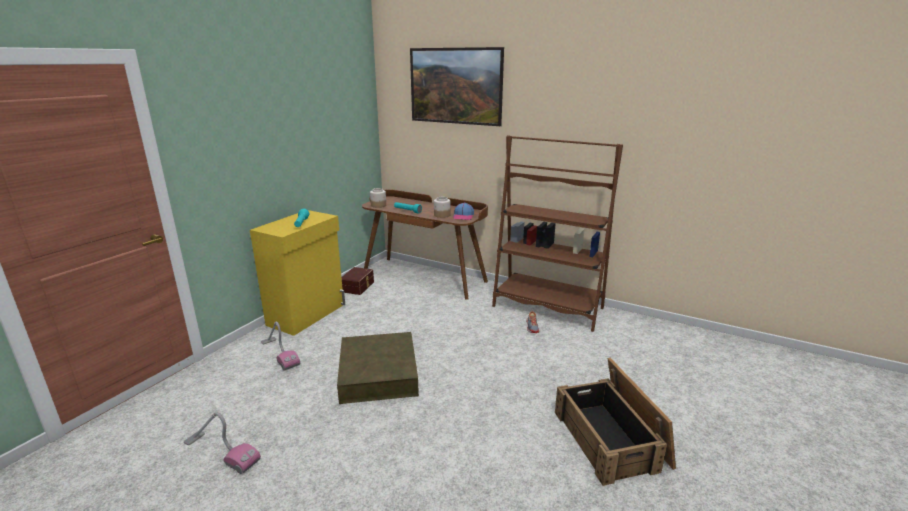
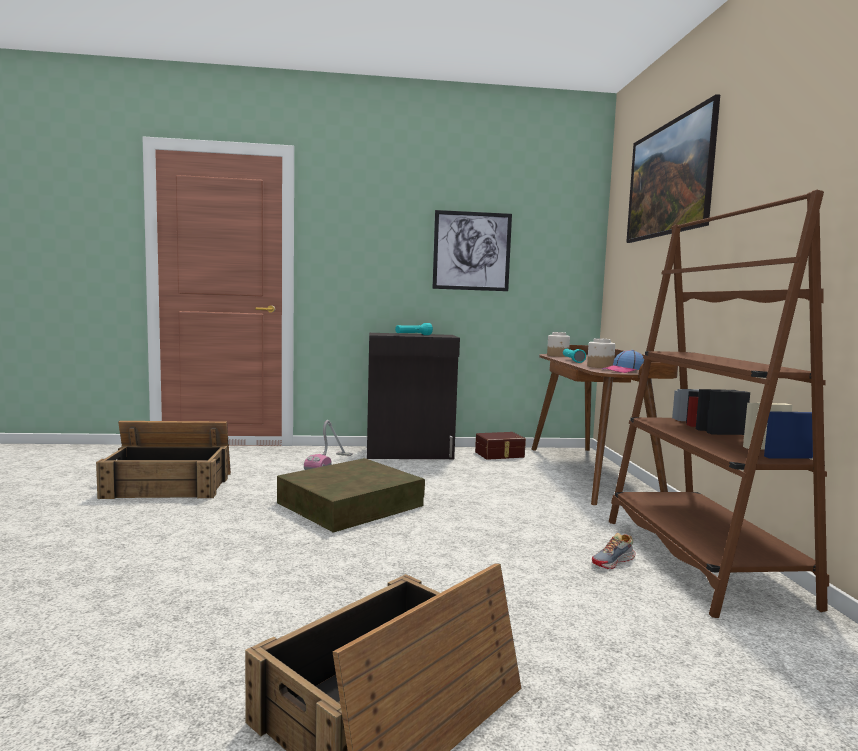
camera: 55 degrees right, 15 degrees down
vacuum cleaner [184,412,261,474] -> crate [96,421,231,499]
yellow cabinet [250,210,345,336] -> black cabinet [367,333,460,459]
none -> picture [433,210,512,291]

